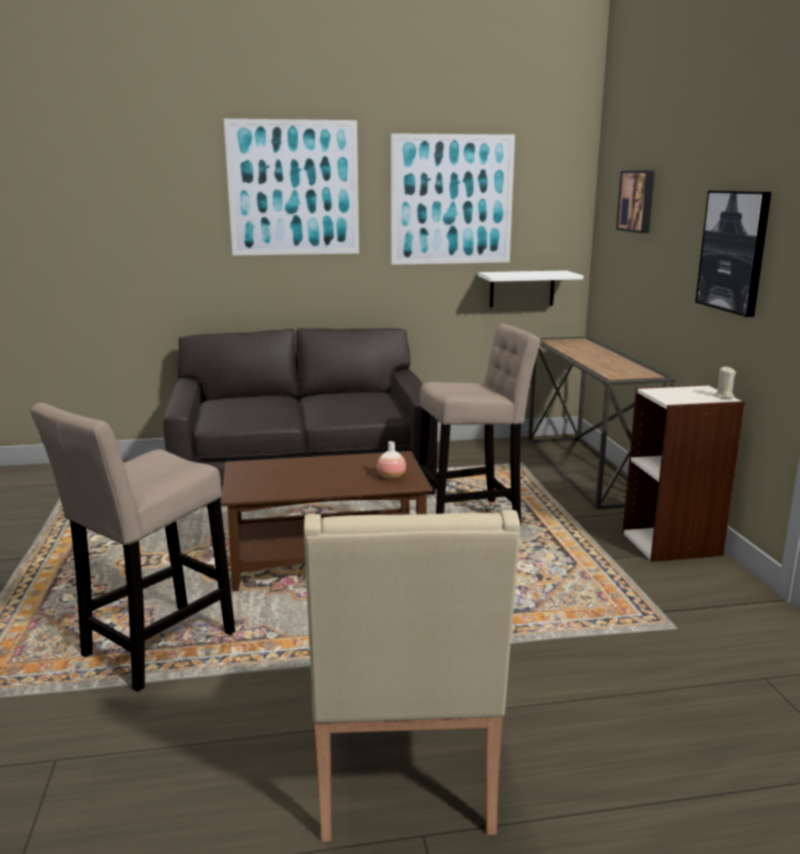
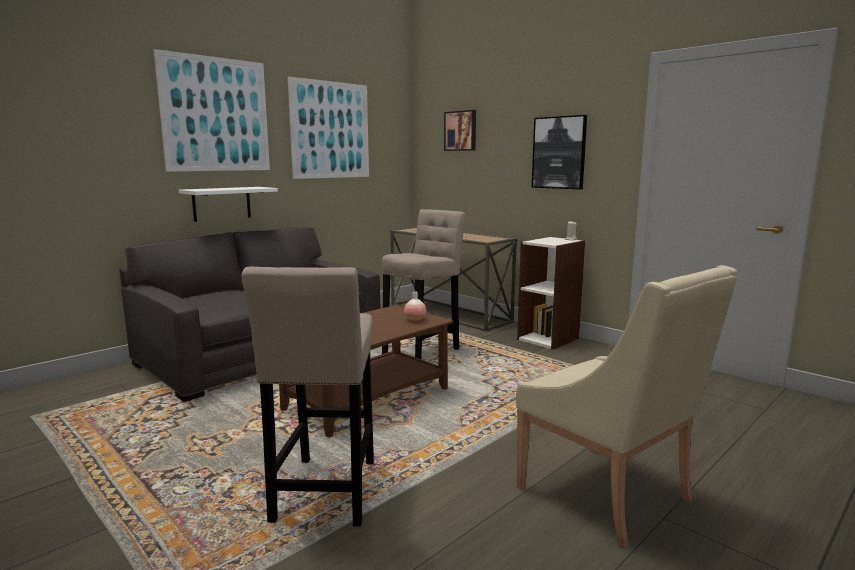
camera: 35 degrees left, 5 degrees down
white shelf [478,270,583,307] -> white shelf moved to [179,187,278,222]

